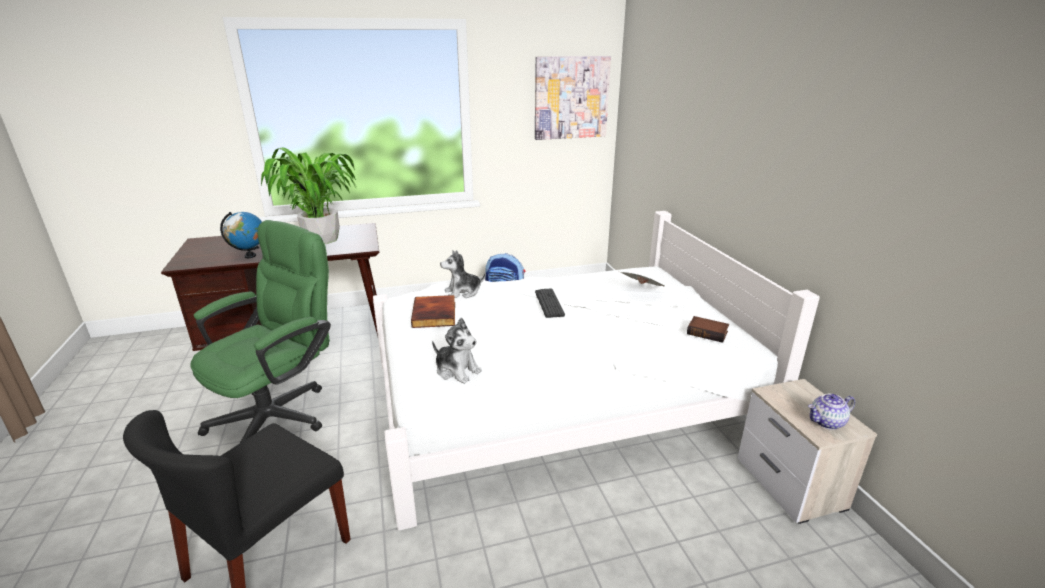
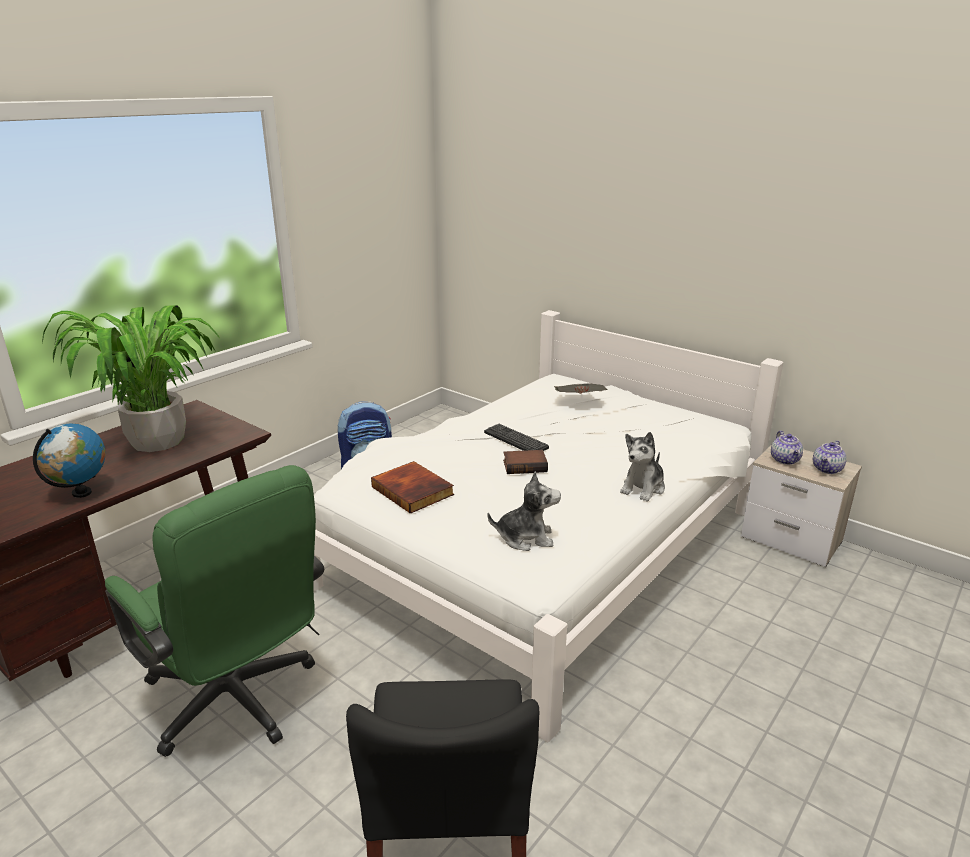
camera: 35 degrees left, 0 degrees up
green office chair [190,220,331,443] -> green office chair turned 135 degrees clockwise [105,465,324,757]
plush toy [440,250,486,298] -> plush toy moved to [620,432,665,502]
picture [535,56,611,140] -> none
book [687,316,729,343] -> book moved to [503,450,548,474]
none -> teapot [771,431,803,465]

